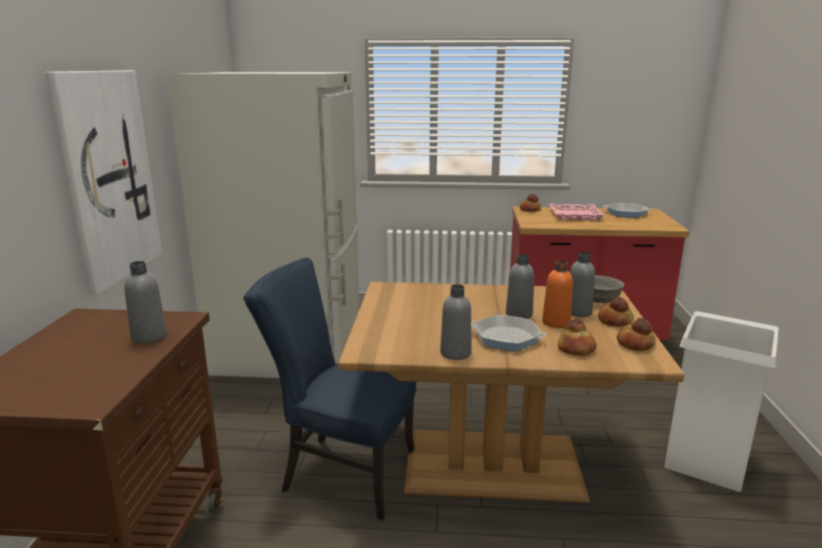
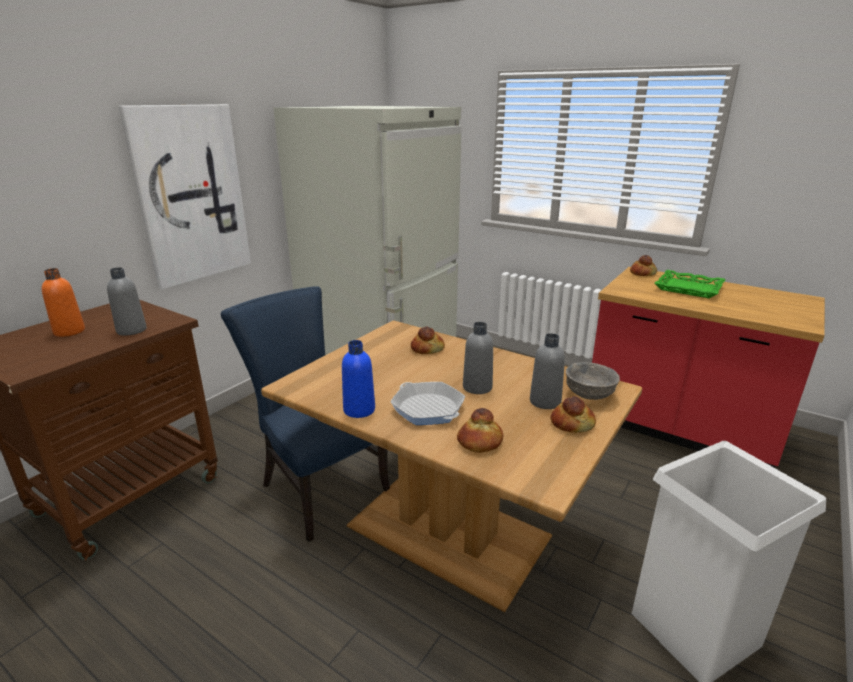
camera: 30 degrees right, 5 degrees up
grey bottle [440,284,471,360] -> blue bottle [342,340,375,418]
orange bottle [542,260,573,328] -> orange bottle moved to [42,268,85,337]
pink tray [549,204,605,220] -> green tray [655,270,726,298]
frying pan [603,203,652,218] -> none
bread [617,318,656,351] -> bread moved to [411,326,445,354]

